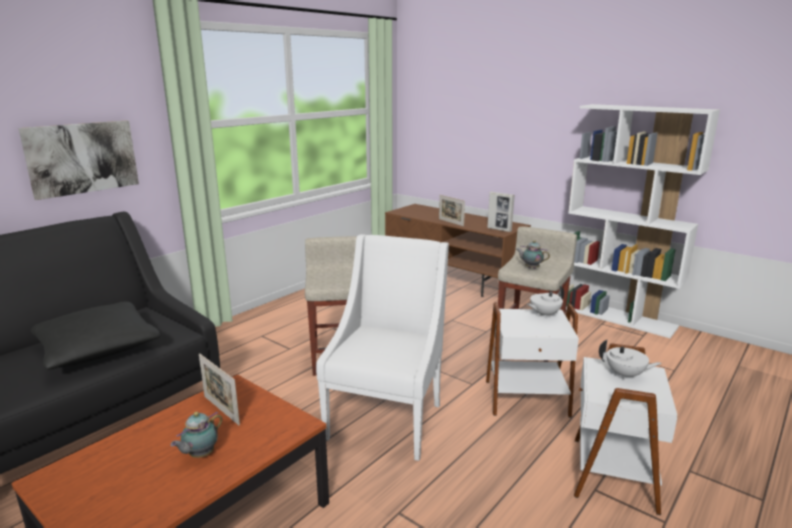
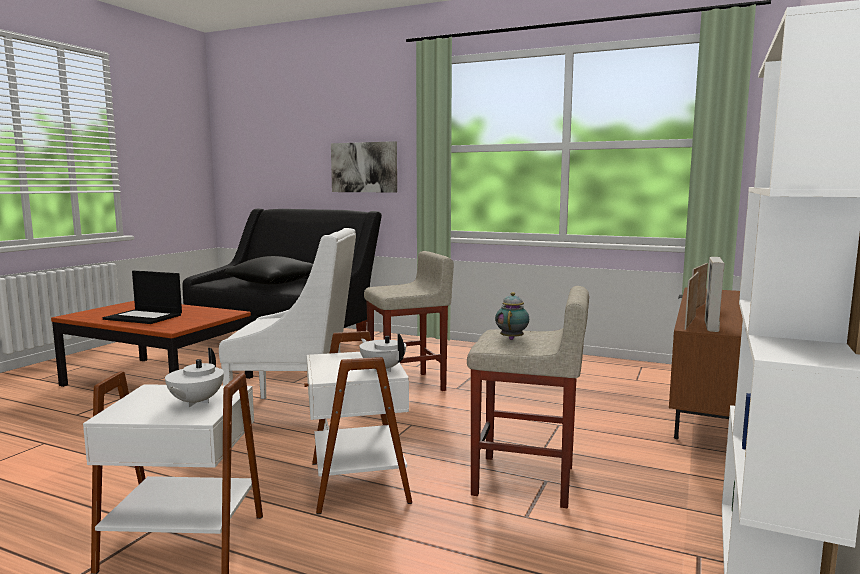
camera: 75 degrees right, 10 degrees down
teapot [171,412,222,458] -> laptop [103,271,182,324]
picture frame [199,353,240,425] -> picture frame moved to [685,272,699,330]

